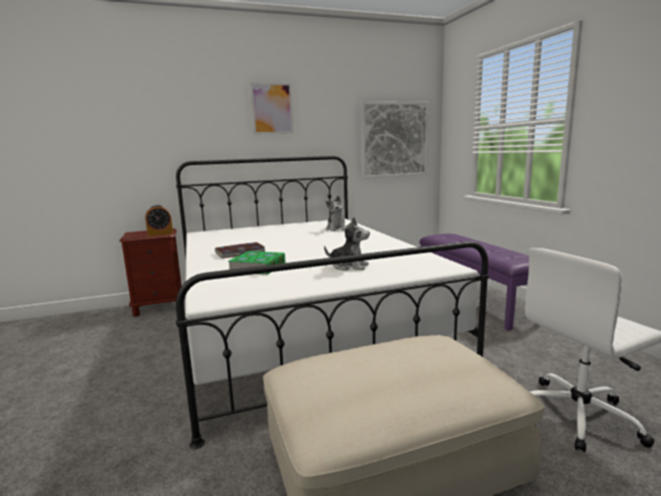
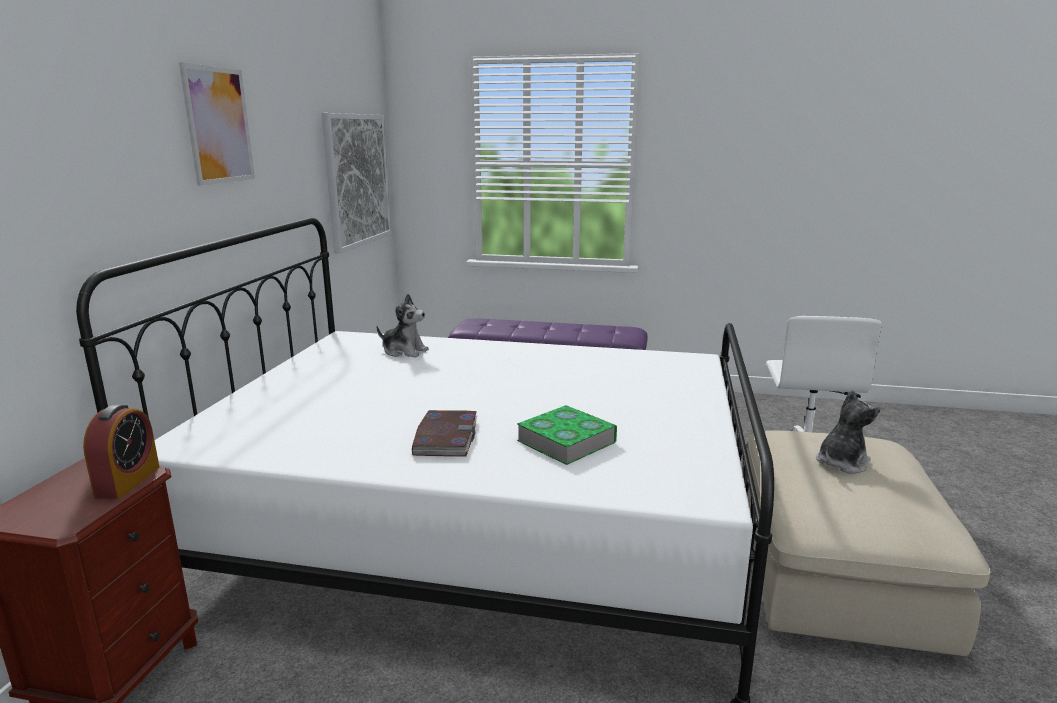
camera: 60 degrees left, 5 degrees up
plush toy [324,217,370,271] -> plush toy moved to [816,390,880,474]

